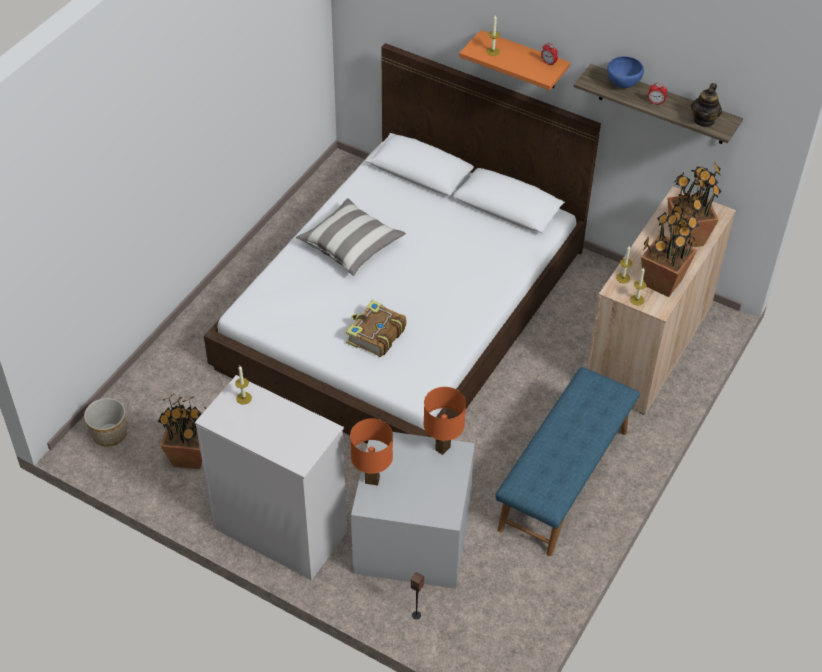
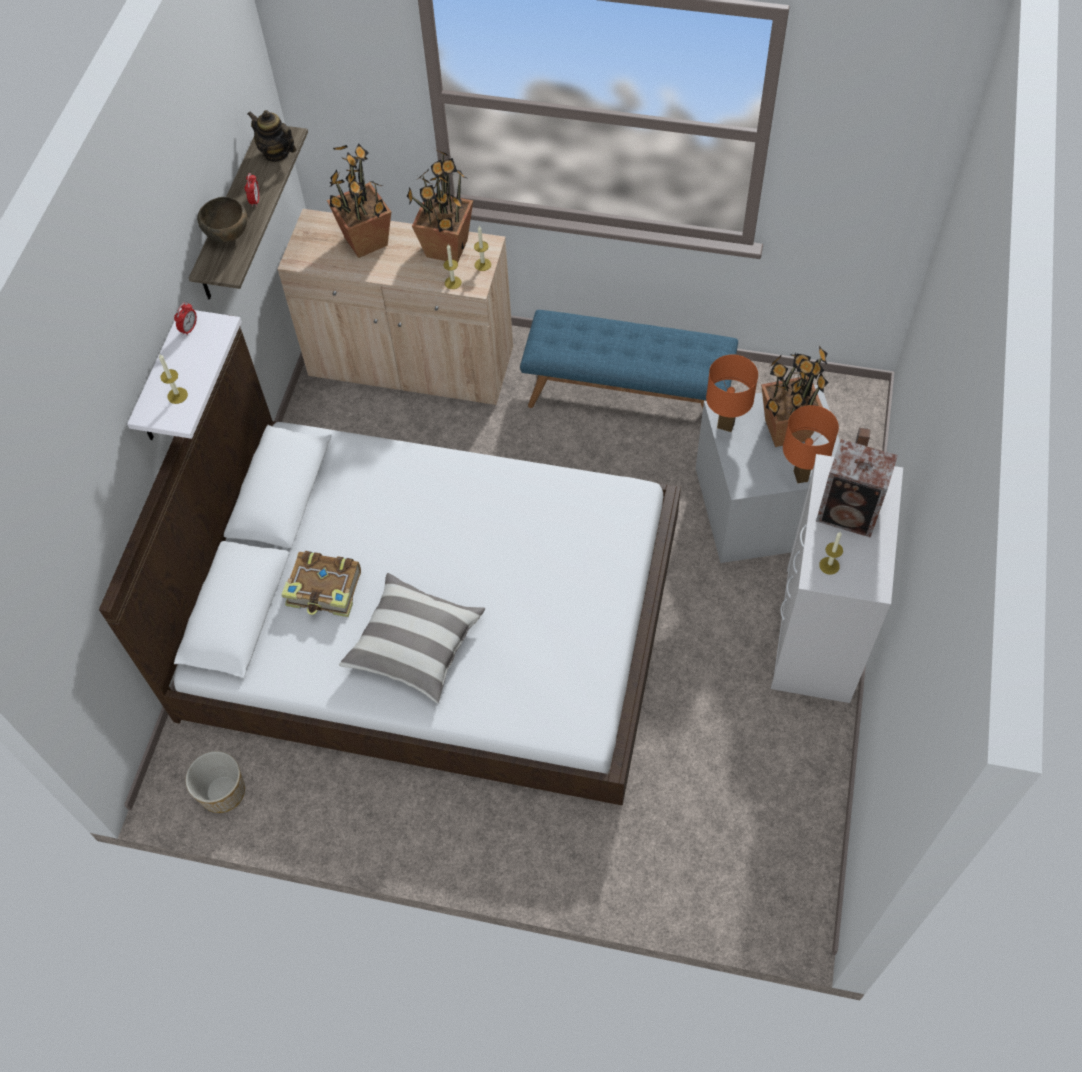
camera: 105 degrees left, 10 degrees up
planter [84,398,127,447] -> planter moved to [186,751,245,813]
potted plant [158,394,206,469] -> potted plant moved to [761,346,829,447]
book [346,300,406,357] -> book moved to [281,551,361,617]
orange shelf [459,30,570,90] -> white shelf [127,308,242,440]
blue bowl [607,56,644,88] -> brown bowl [197,197,247,243]
teapot [691,83,722,127] -> teapot turned 150 degrees counterclockwise [248,110,296,162]
none -> speaker [816,439,898,538]

